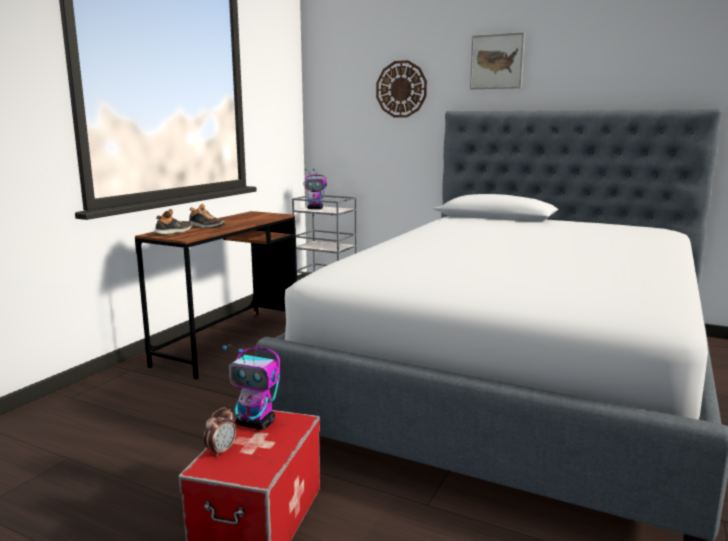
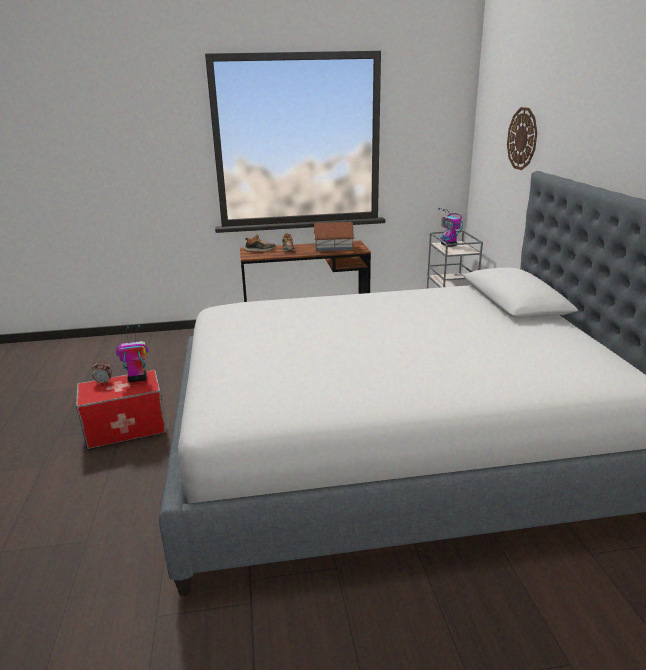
camera: 55 degrees right, 10 degrees up
toy robot [222,345,280,430] -> toy robot turned 90 degrees clockwise [116,325,148,382]
picture [470,32,525,89] -> none
none -> toy house [314,222,355,251]

